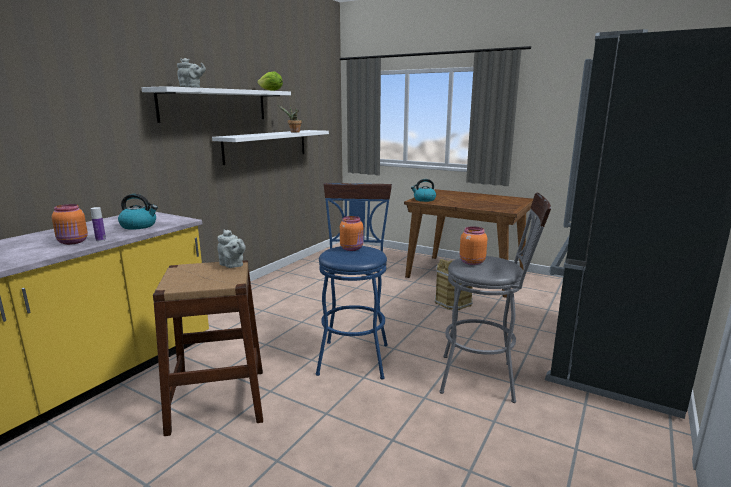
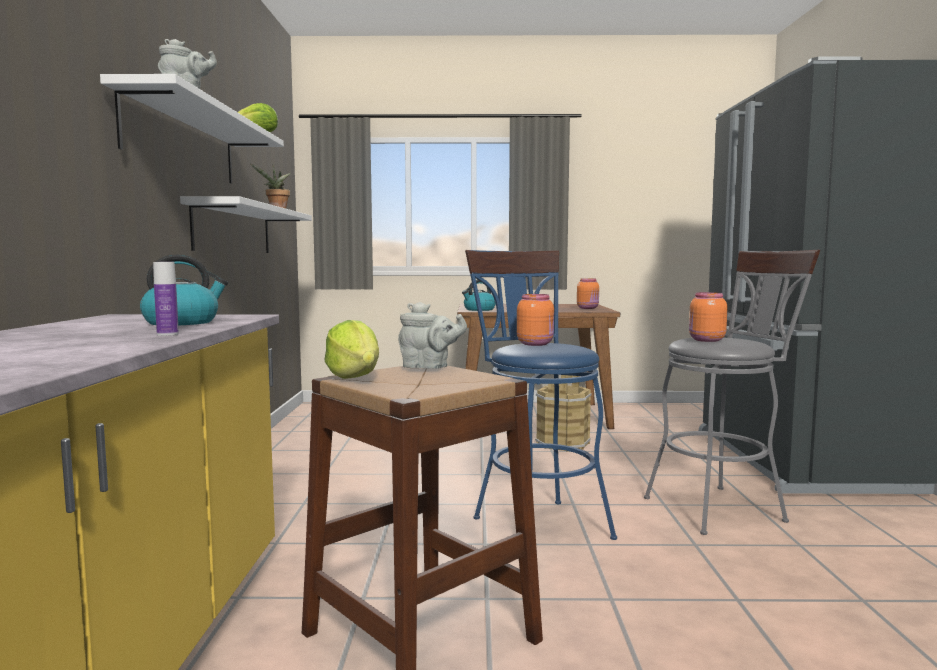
camera: 30 degrees left, 10 degrees down
orange jar [52,204,88,245] -> orange jar moved to [577,278,599,309]
none -> lettuce [325,320,379,379]

